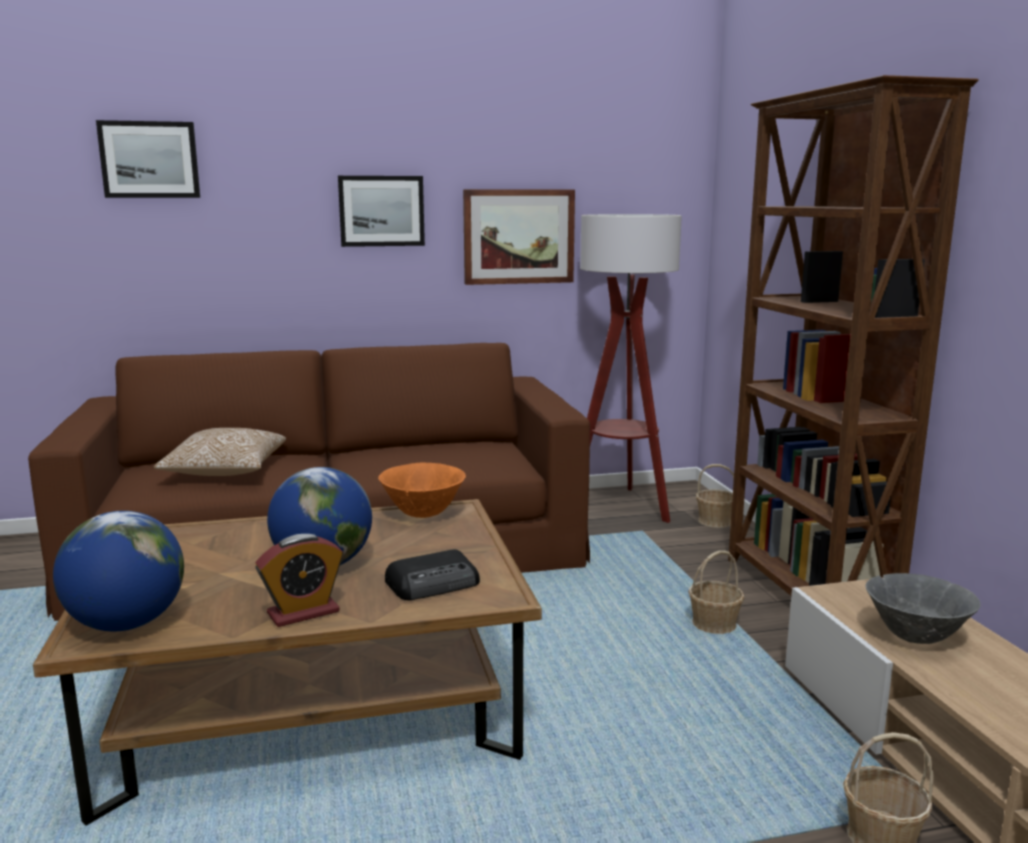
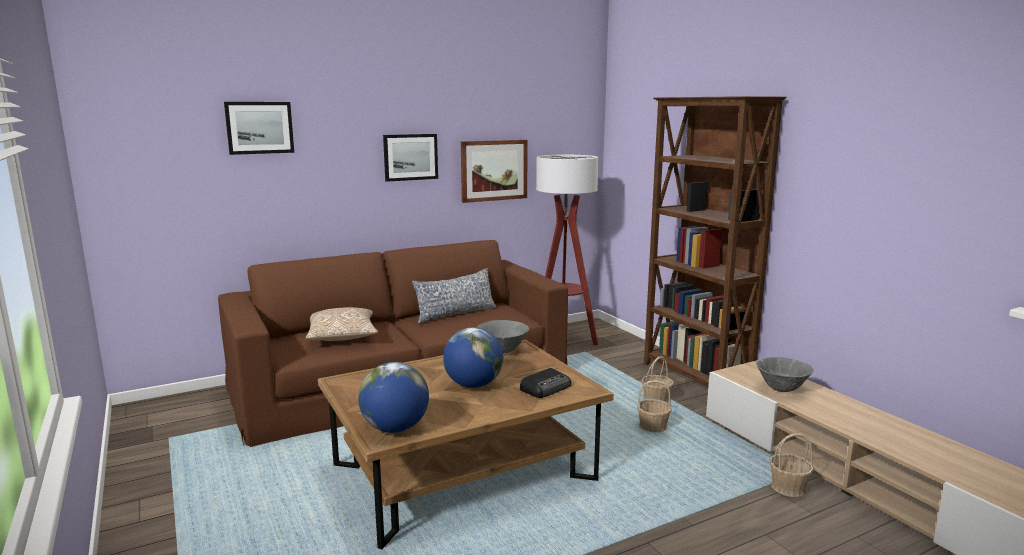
camera: 15 degrees left, 0 degrees up
alarm clock [255,534,343,627] -> none
orange bowl [378,463,466,518] -> grey bowl [477,320,529,353]
basket [696,464,734,528] -> basket moved to [637,380,672,432]
none -> pillow [412,268,497,324]

